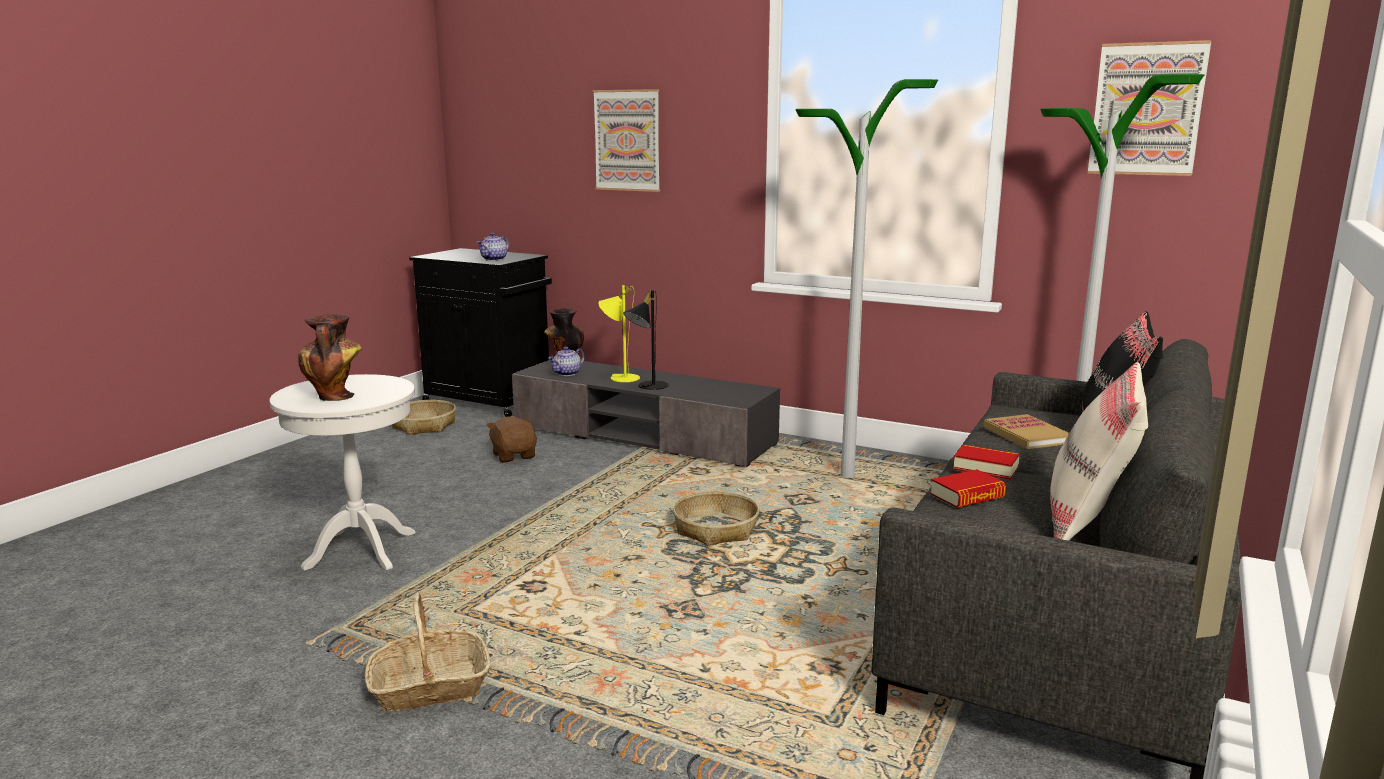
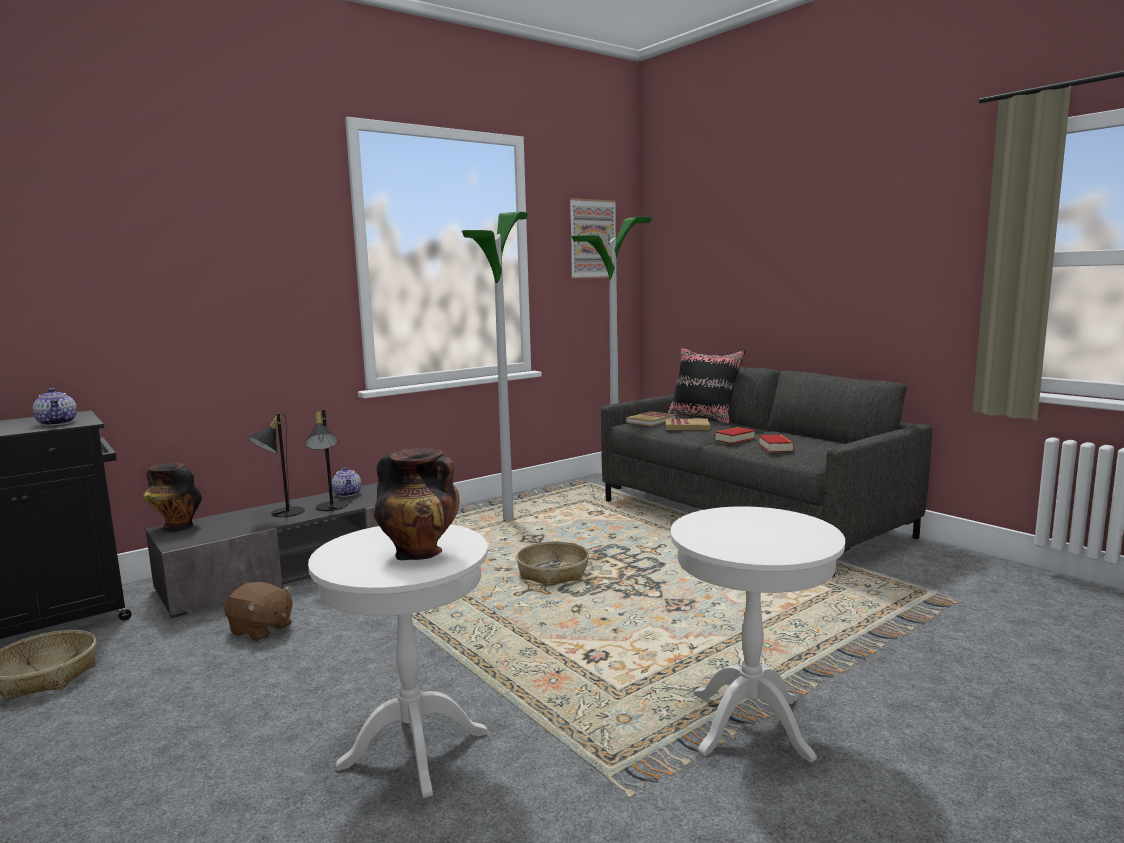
camera: 65 degrees left, 5 degrees down
basket [364,592,491,712] -> white side table [671,506,845,763]
brown plush toy [486,416,537,462] -> brown plush toy turned 150 degrees counterclockwise [224,582,292,641]
teapot [548,347,585,376] -> teapot moved to [332,467,361,497]
picture [593,89,660,192] -> none
yellow table lamp [598,285,640,382] -> black table lamp [247,413,305,517]
beige pillow [1050,362,1148,541] -> none
none -> book [626,411,675,426]

